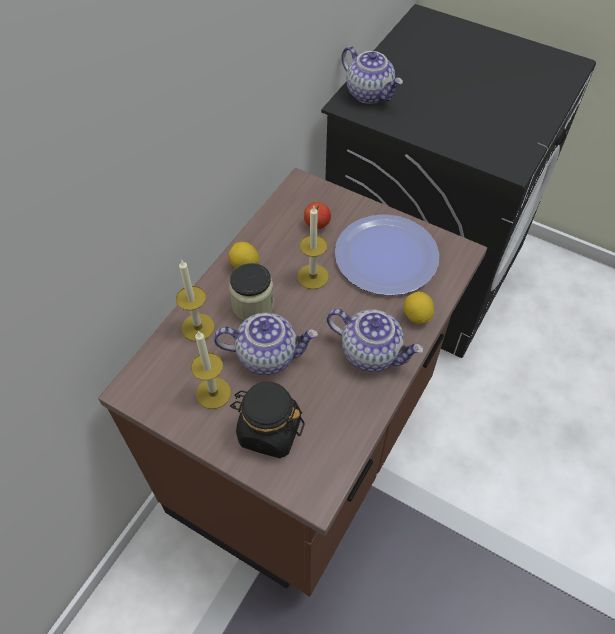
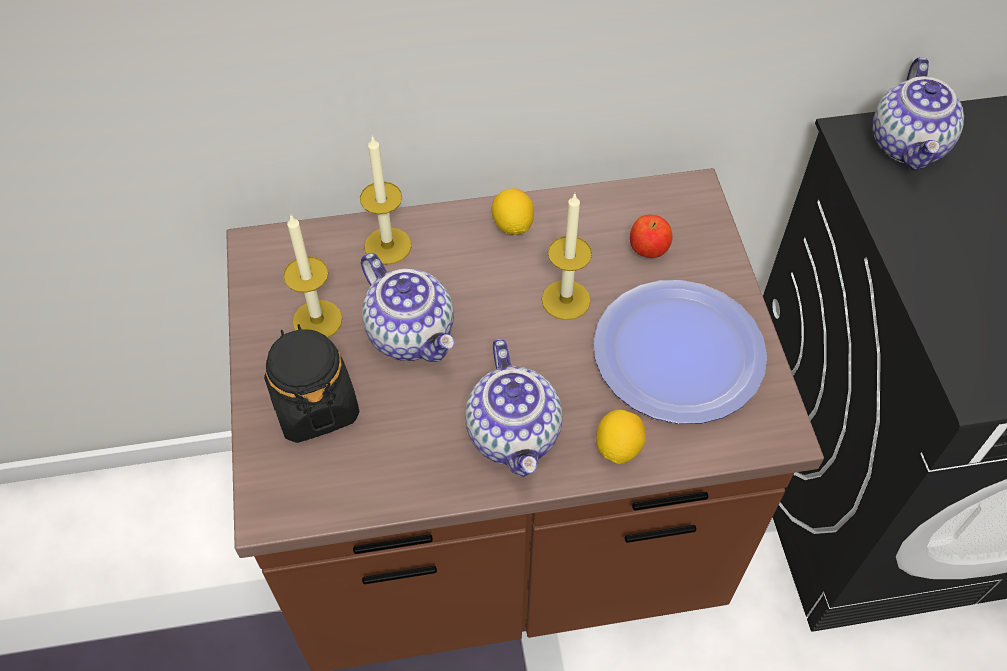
camera: 50 degrees right, 0 degrees up
jar [229,263,274,320] -> none

